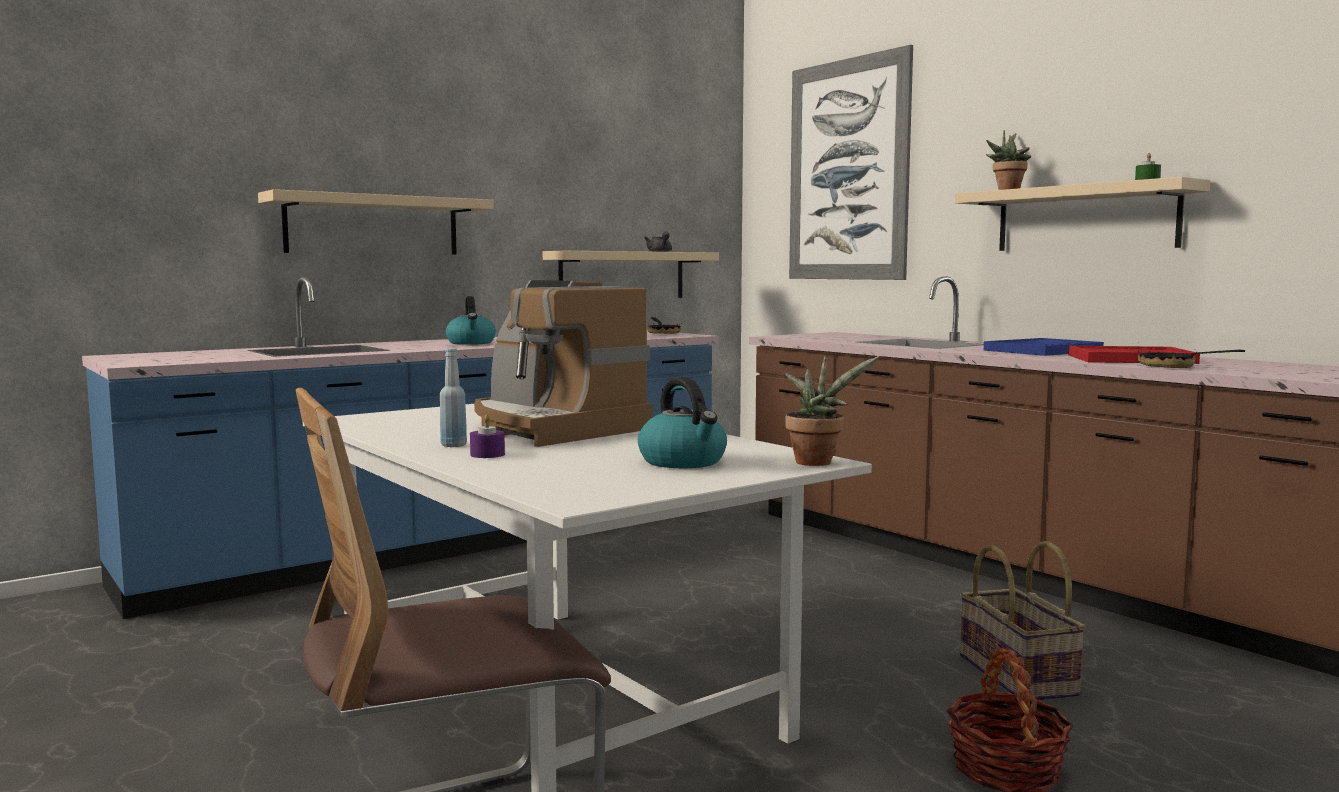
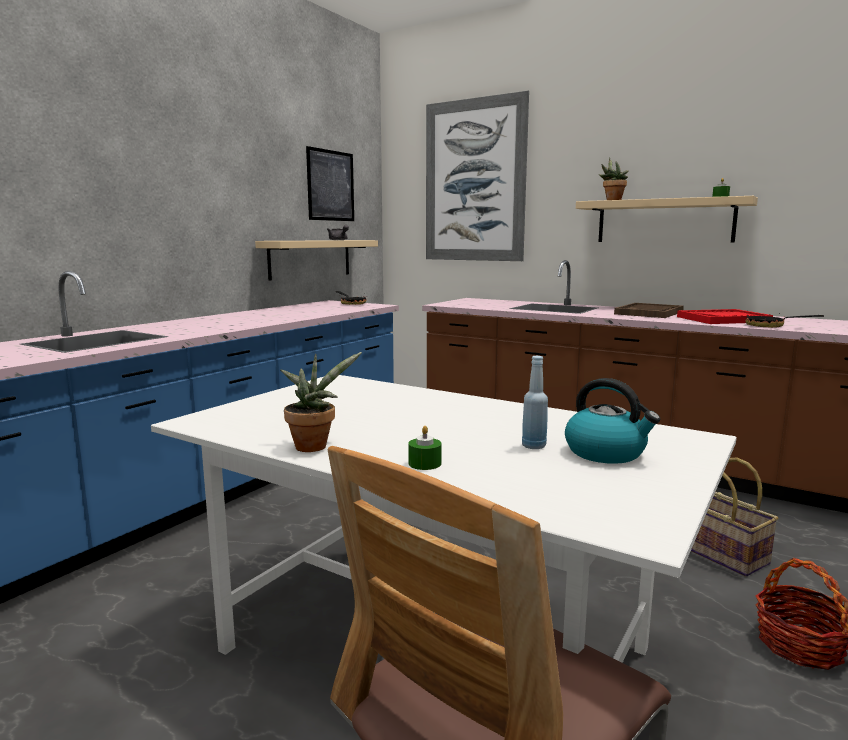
camera: 20 degrees left, 5 degrees up
beige shelf [258,189,494,254] -> none
blue bottle [440,348,467,447] -> blue bottle moved to [522,356,548,449]
kettle [446,296,496,345] -> none
purple candle [470,414,505,458] -> green candle [408,426,442,470]
coffee machine [474,280,653,447] -> none
potted plant [784,355,880,466] -> potted plant moved to [280,352,362,452]
blue tray [984,338,1104,356] -> brown tray [614,303,684,318]
none -> picture [306,146,354,221]

